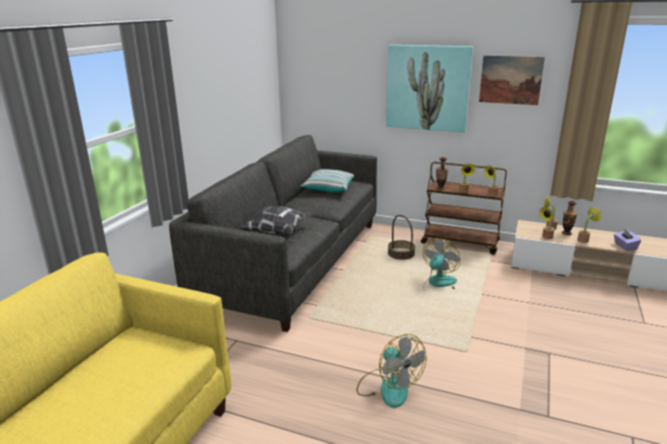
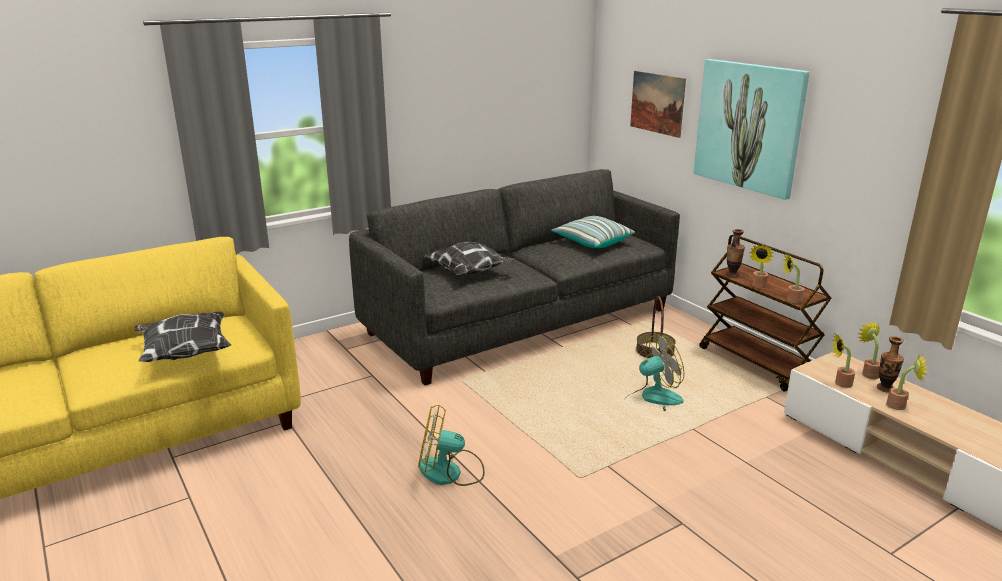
camera: 35 degrees right, 0 degrees up
fan [357,334,427,408] -> fan turned 90 degrees clockwise [418,404,485,486]
picture [479,56,545,105] -> picture moved to [630,71,686,138]
purple tissue box [614,229,641,251] -> none
none -> pillow [134,312,231,362]

